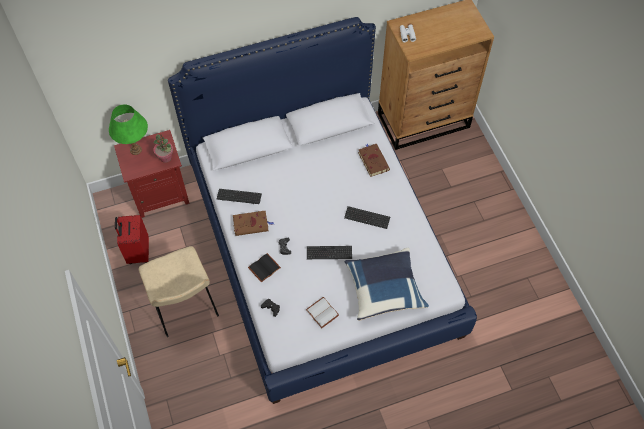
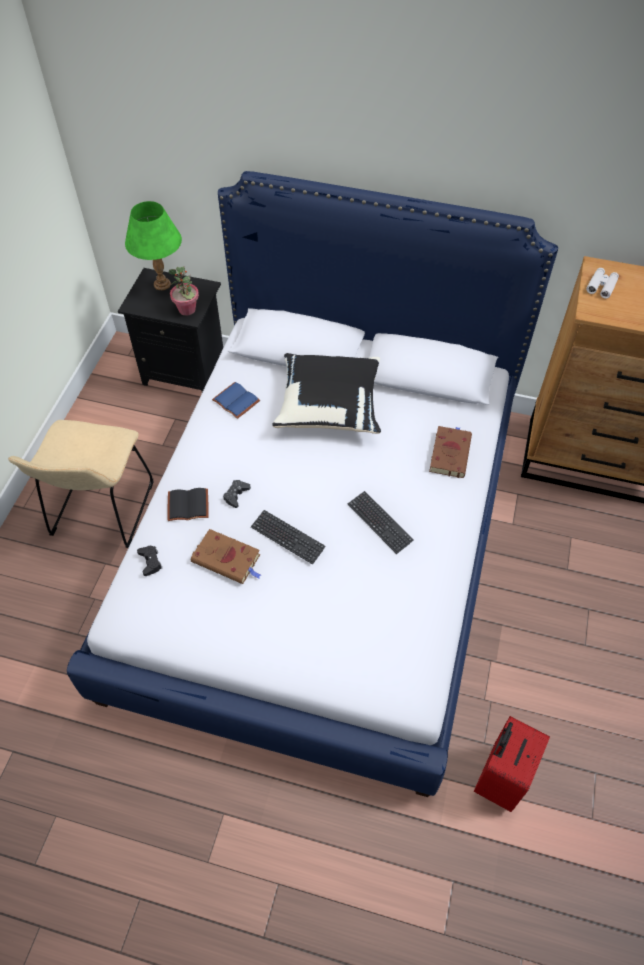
camera: 35 degrees right, 5 degrees down
red nightstand [114,130,190,218] -> black nightstand [118,268,223,392]
red suitcase [115,215,149,264] -> red suitcase moved to [474,716,550,812]
keyboard [217,189,262,204] -> blue book [212,382,260,419]
brown book [233,211,274,236] -> brown book moved to [191,529,261,584]
white book [306,297,339,328] -> none
blue pillow [345,248,429,321] -> none
none -> black pillow [272,353,381,434]

